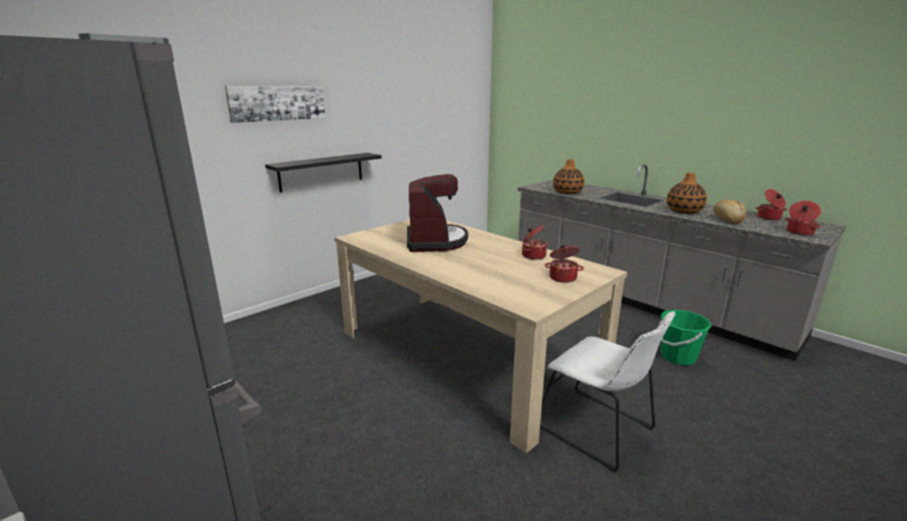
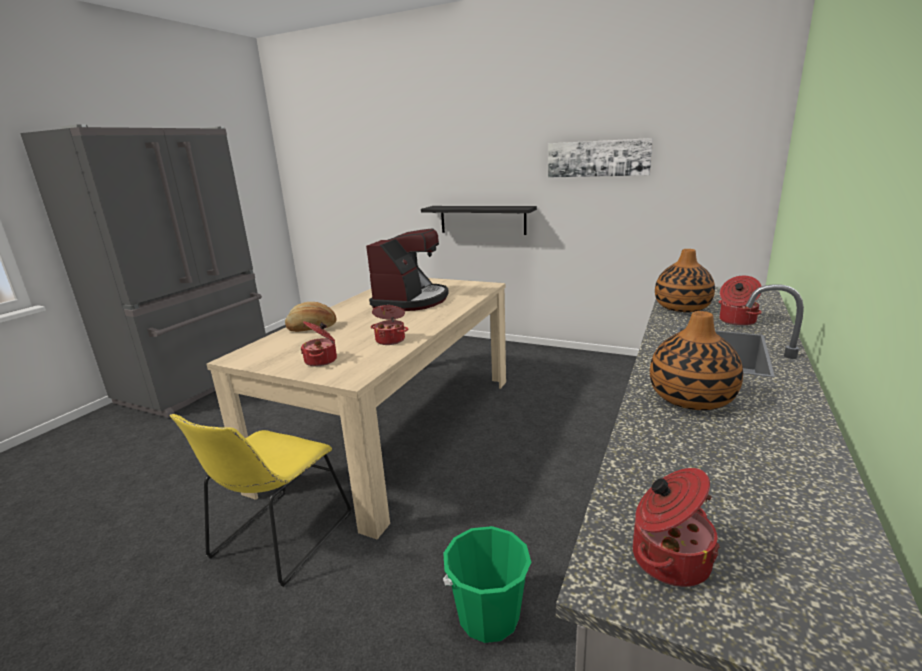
camera: 70 degrees right, 0 degrees up
picture [225,86,325,123] -> picture moved to [548,138,653,178]
coffee machine [407,174,468,252] -> coffee machine turned 45 degrees counterclockwise [366,229,449,311]
white chair [540,311,675,473] -> yellow chair [170,414,352,587]
bread [713,199,746,224] -> bread moved to [285,302,336,332]
cooking pot [756,189,788,220] -> cooking pot moved to [719,276,762,326]

